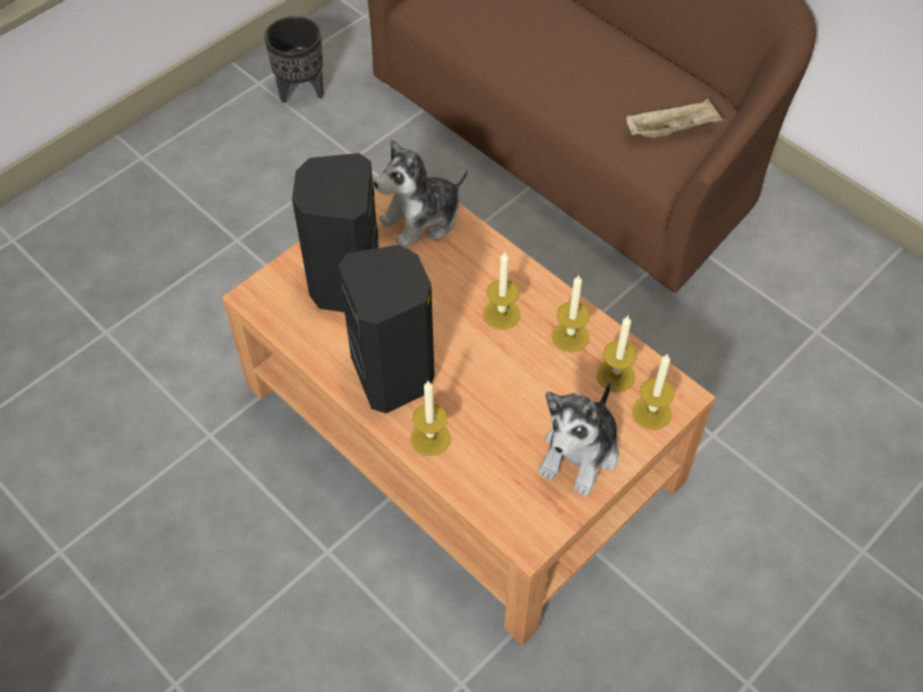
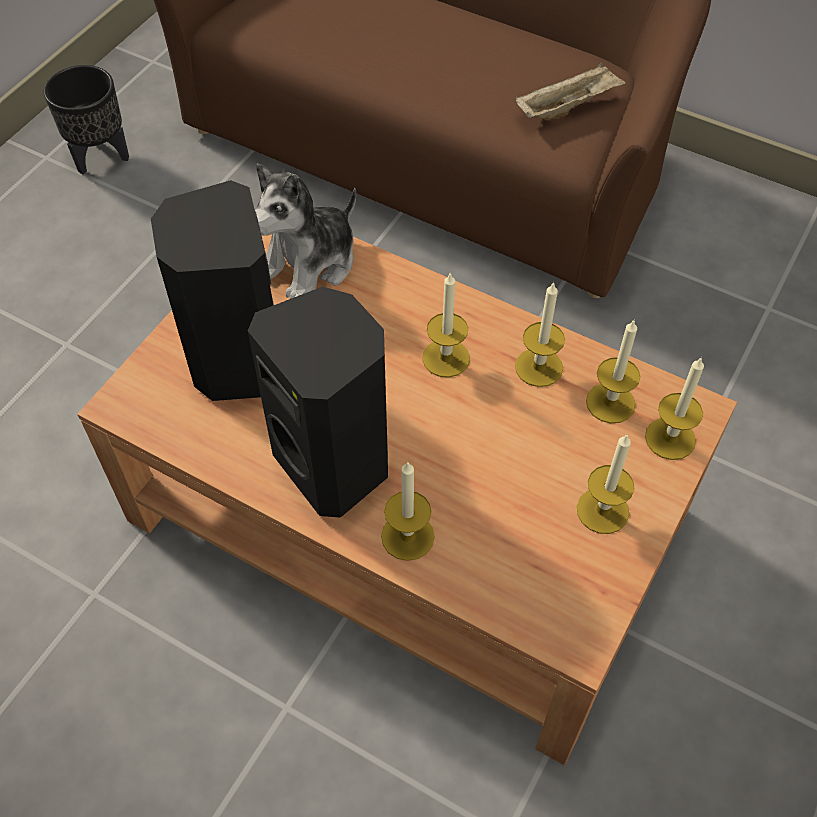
camera: 15 degrees left, 0 degrees up
plush toy [538,381,619,497] -> candle [577,433,634,534]

